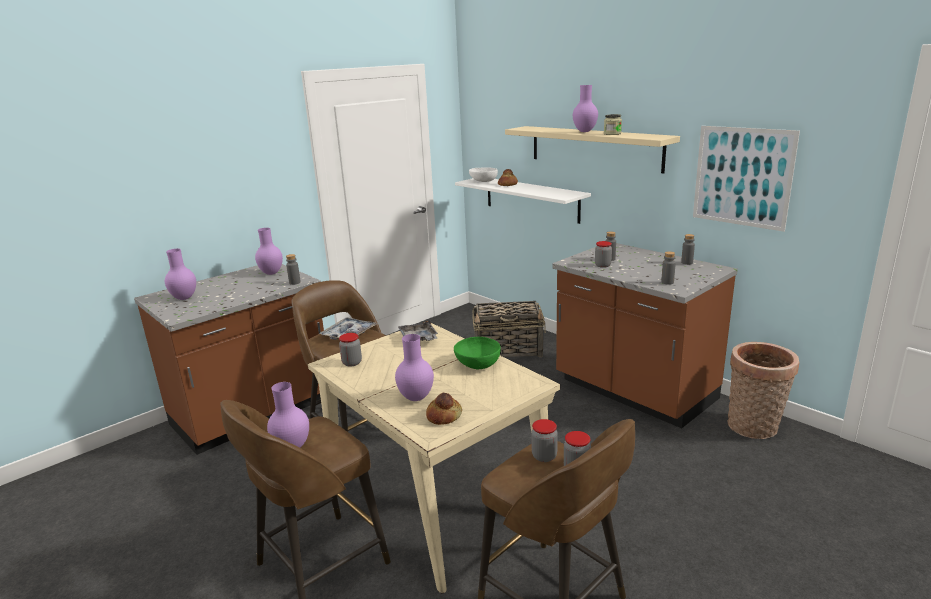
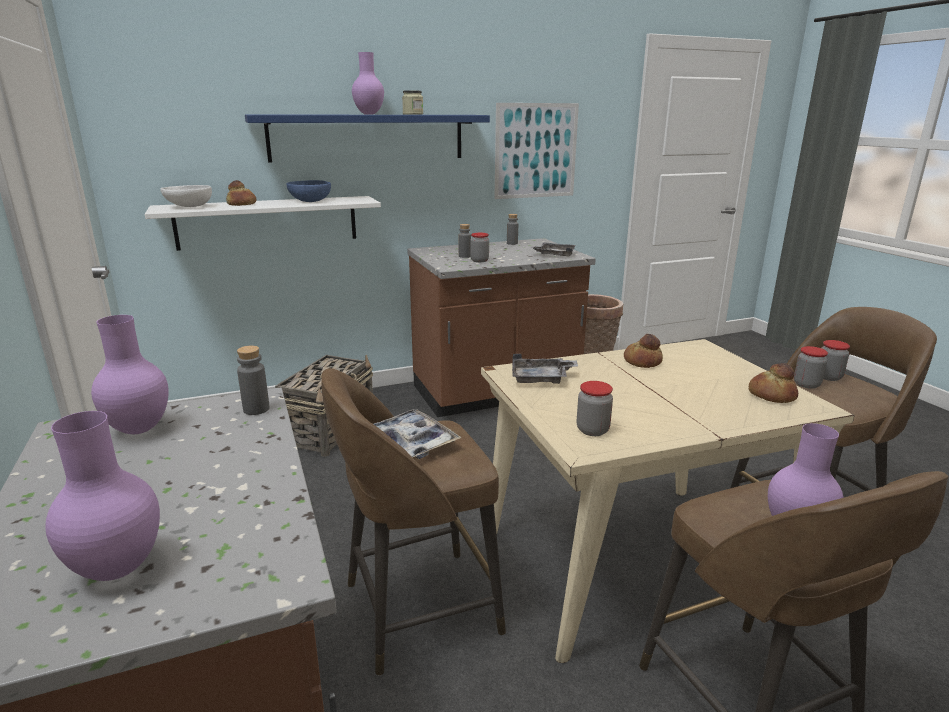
camera: 70 degrees left, 0 degrees up
purple vase [395,334,434,401] -> none
green bowl [454,337,501,369] -> bread [624,334,663,368]
beige shelf [505,126,680,174] -> blue shelf [245,114,490,163]
grey bottle [661,251,676,285] -> grey tray [531,243,576,256]
none -> blue bowl [286,180,331,202]

